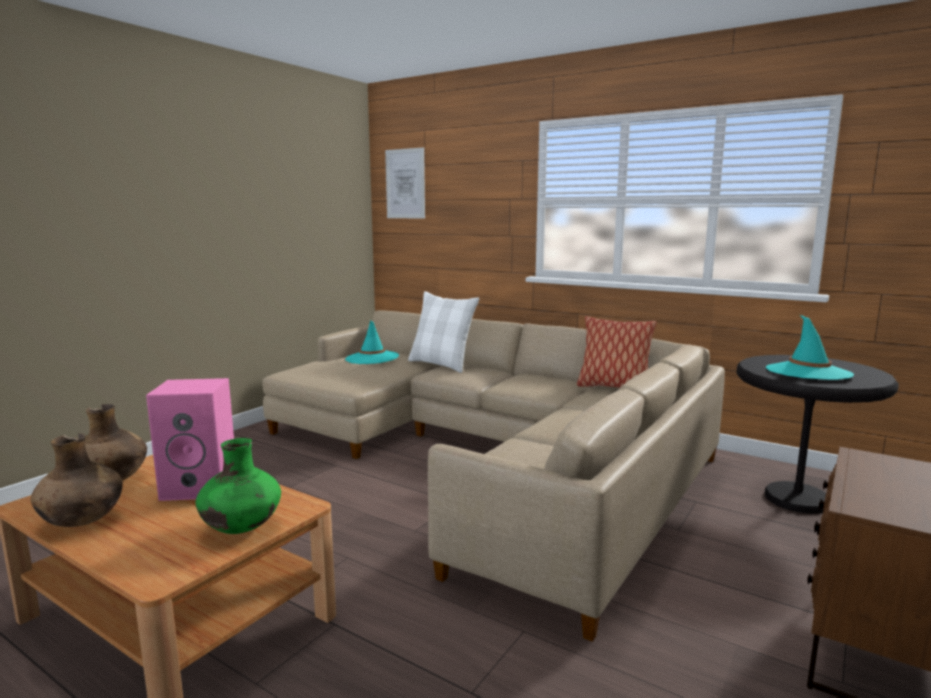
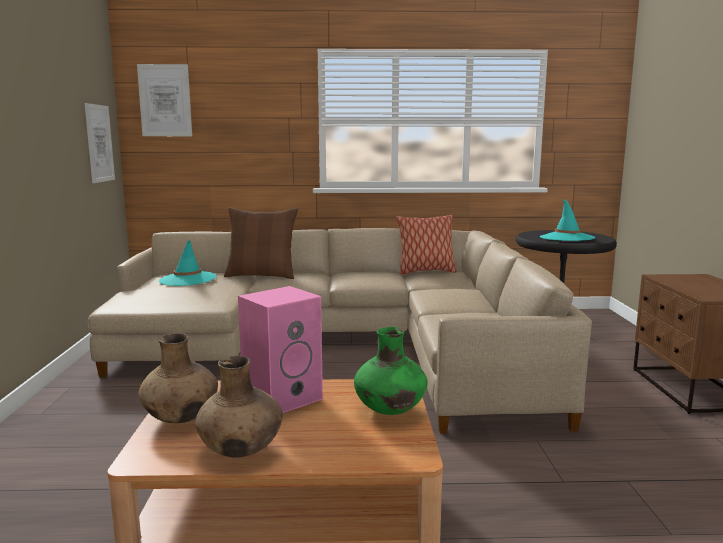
camera: 35 degrees left, 0 degrees up
white pillow [408,291,479,373] -> brown pillow [224,207,298,279]
none -> picture [85,103,115,183]

